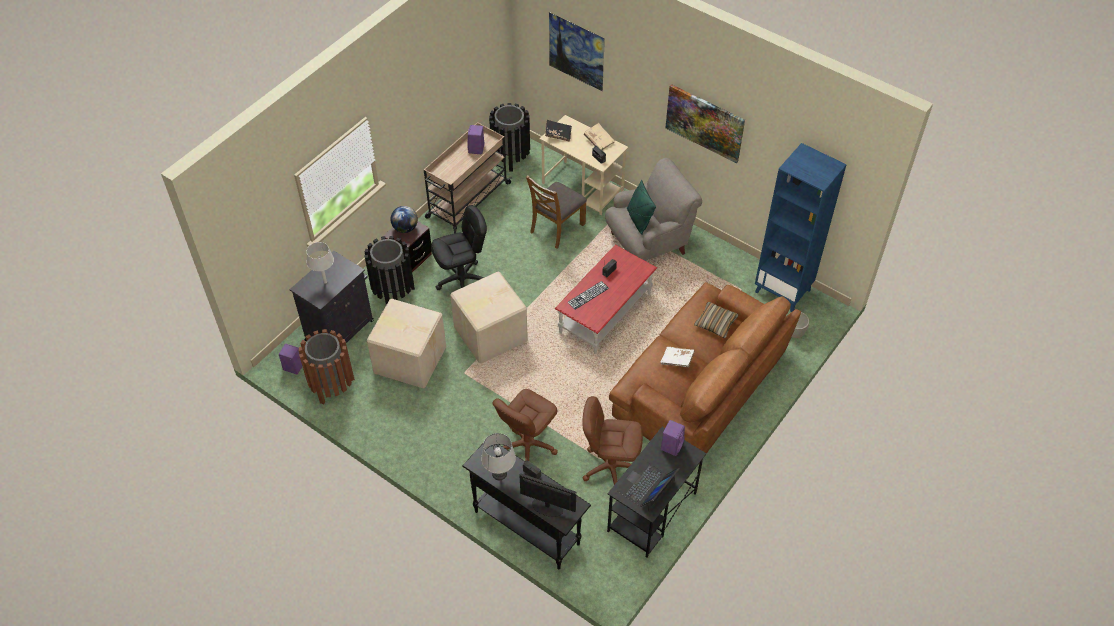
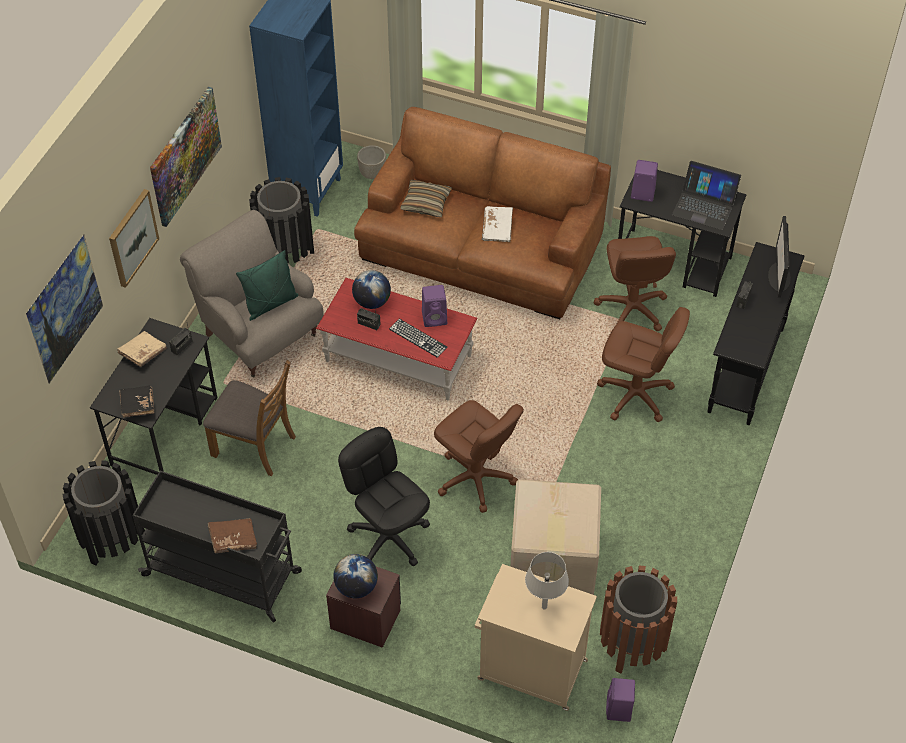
camera: 105 degrees left, 0 degrees up
black cabinet [289,251,374,343] -> beige cabinet [475,564,597,711]
black trash can [364,236,415,305] -> black trash can moved to [249,177,314,264]
beige cart [424,122,512,233] -> black cart [132,471,302,622]
cardboard box [450,272,528,363] -> brown office chair [434,400,524,513]
purple speaker [467,125,485,154] -> purple speaker moved to [422,285,447,327]
grey table lamp [481,433,516,480] -> none
beige desk [540,115,628,215] -> black desk [90,318,217,475]
none -> picture [109,189,159,288]
none -> brown book [208,518,257,553]
none -> globe [352,270,391,309]

